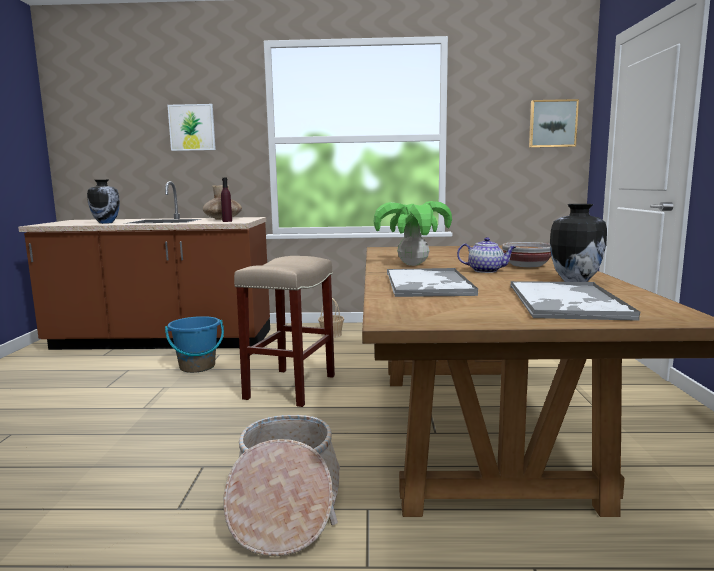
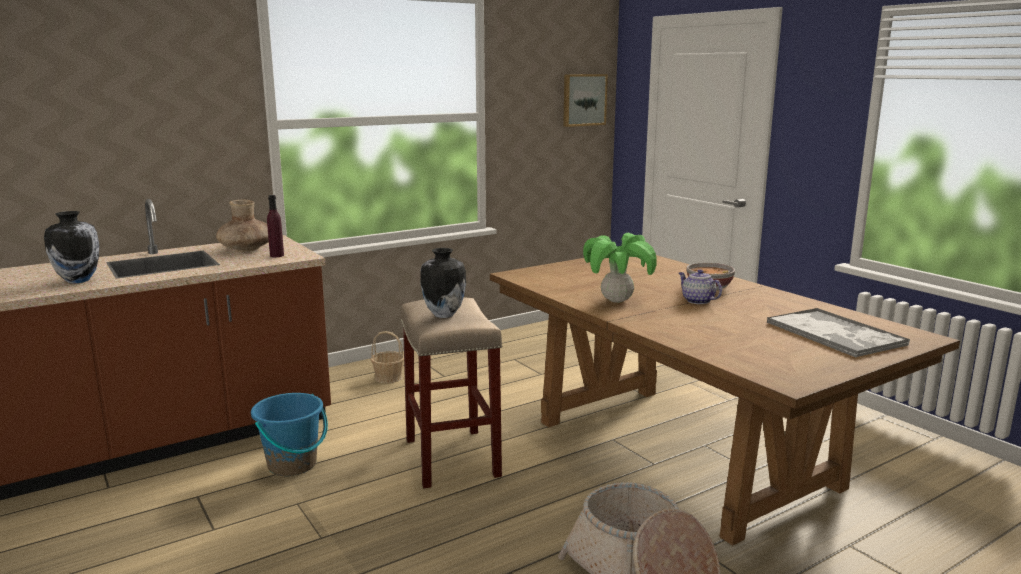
camera: 35 degrees left, 5 degrees up
picture [167,104,216,151] -> none
tray [387,268,478,297] -> none
teapot [457,237,516,273] -> teapot turned 105 degrees counterclockwise [679,269,722,304]
vase [550,204,607,282] -> vase moved to [420,248,466,318]

